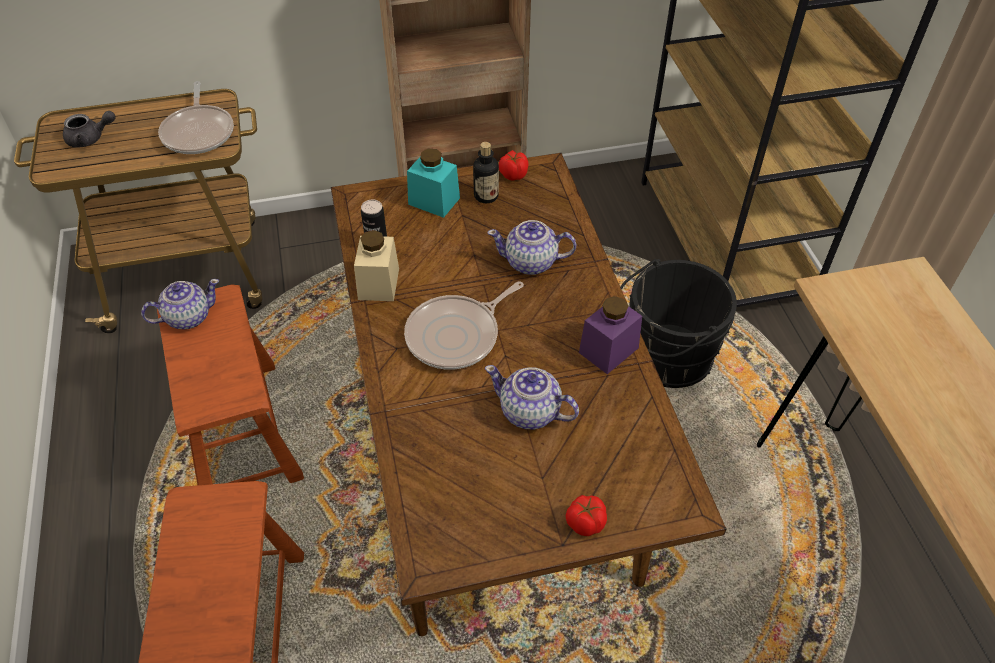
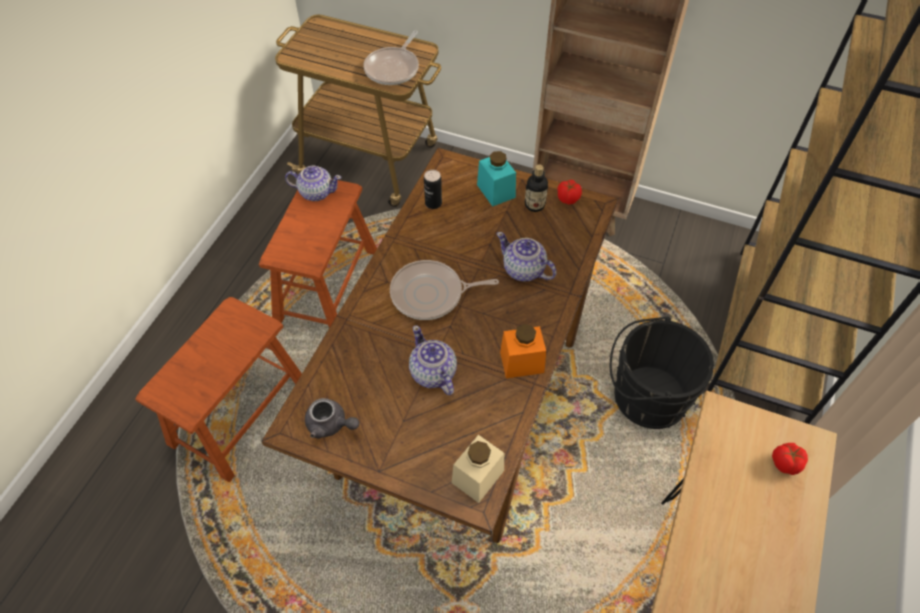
camera: 35 degrees right, 5 degrees up
grey teapot [63,111,116,148] -> grey teapot moved to [305,398,360,439]
beige jar [354,230,399,301] -> beige jar moved to [452,435,504,503]
tomato [566,495,607,536] -> tomato moved to [772,443,808,475]
purple jar [579,296,642,374] -> orange jar [500,324,546,378]

